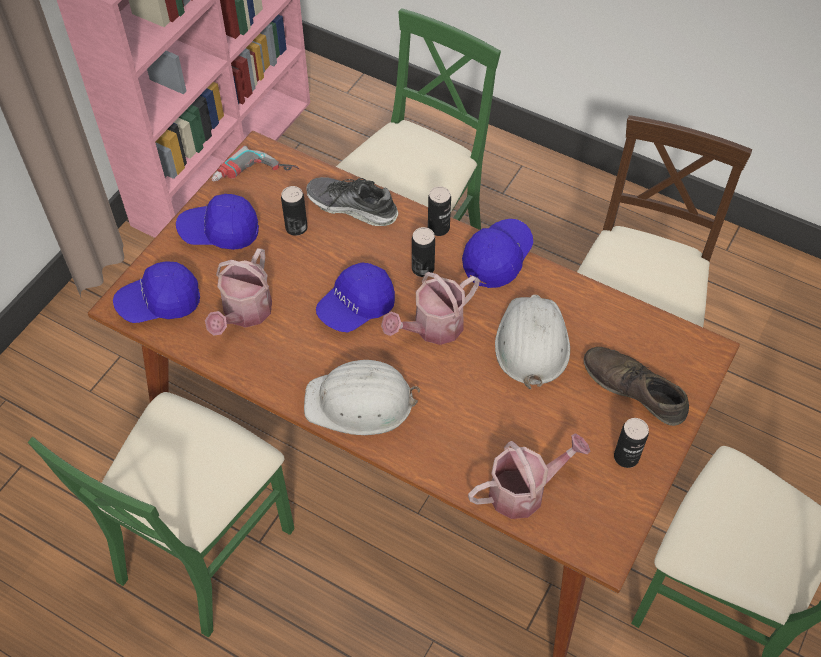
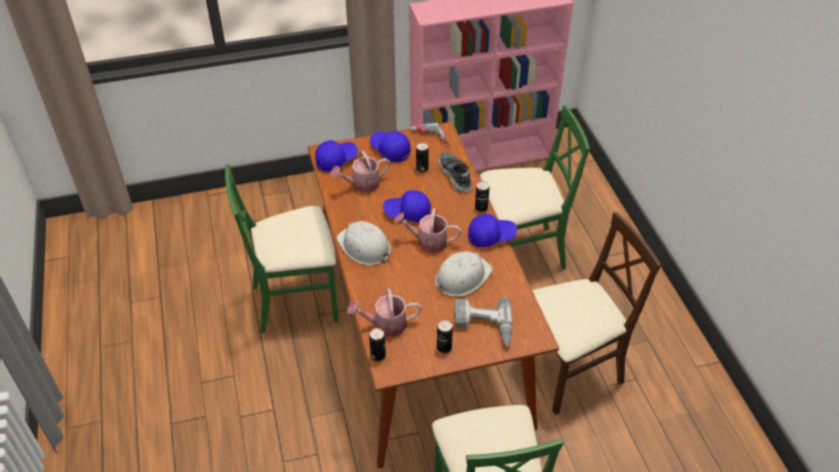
camera: 45 degrees right, 10 degrees down
blue cap [113,262,200,323] -> blue cap turned 120 degrees clockwise [315,140,358,172]
can [412,227,435,277] -> can moved to [369,328,386,361]
watering can [468,433,591,519] -> watering can turned 150 degrees clockwise [347,289,422,337]
brown shoe [584,347,689,426] -> power drill [455,297,513,346]

